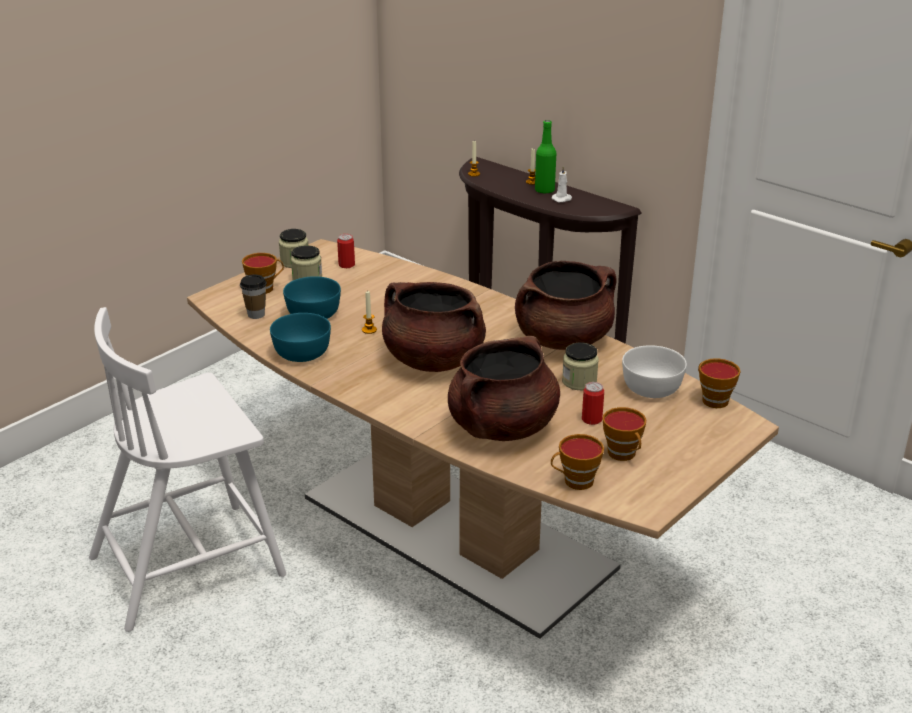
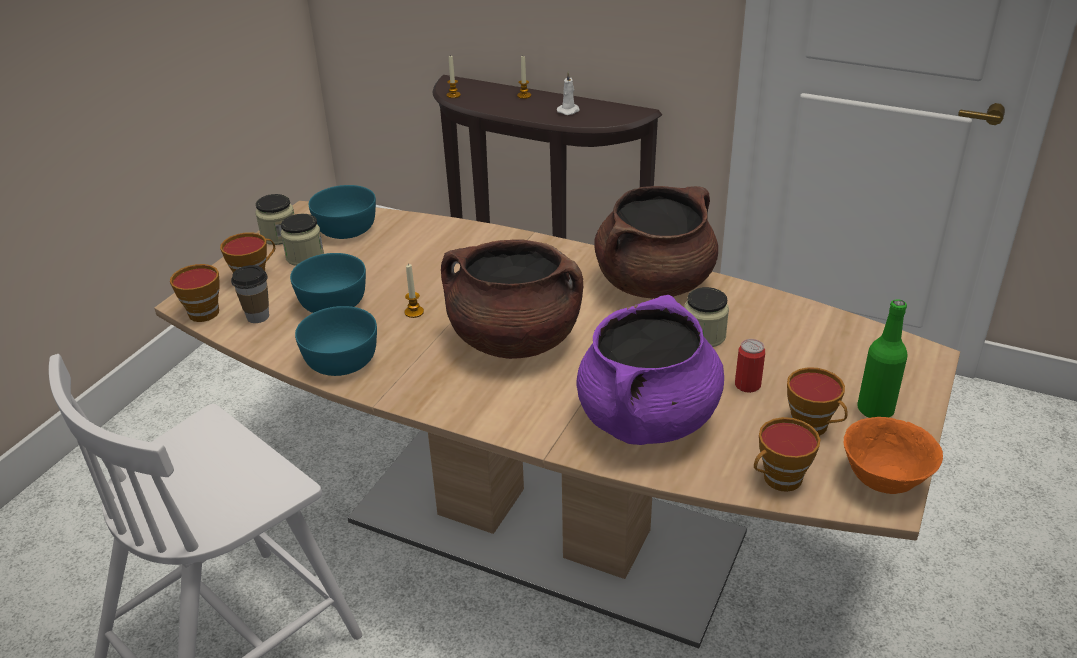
camera: 15 degrees left, 5 degrees up
can [337,234,355,268] -> turquoise bowl [309,185,376,239]
brown cooking pot [448,336,560,441] -> purple cooking pot [576,295,724,445]
green bottle [535,120,556,194] -> green bottle moved to [857,299,908,418]
white bowl [622,345,687,398] -> none
cup [698,358,740,408] -> cup moved to [170,264,220,322]
none -> orange bowl [843,417,943,494]

